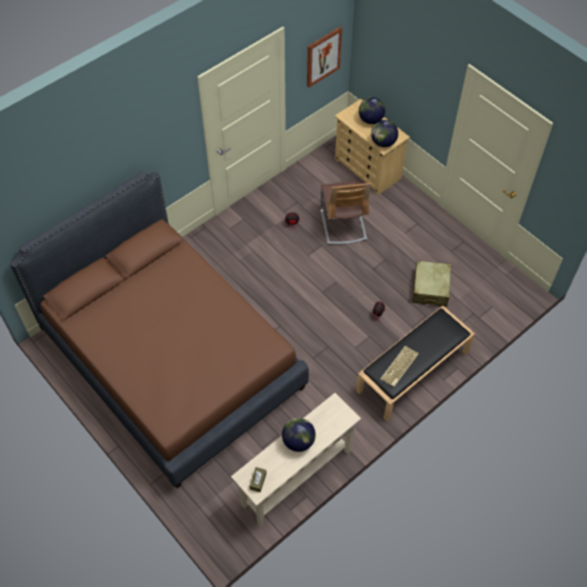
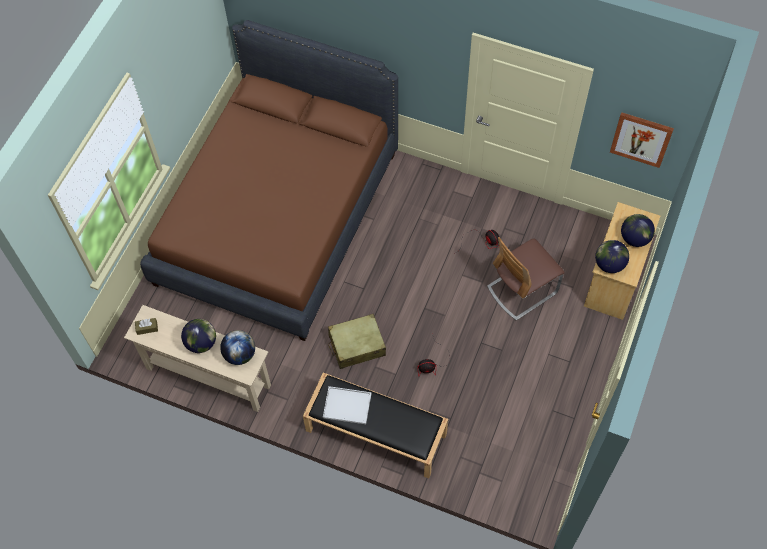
camera: 65 degrees right, 5 degrees up
keyboard [380,346,419,387] -> white tray [323,386,372,424]
beige suitcase [412,261,451,307] -> beige suitcase moved to [328,314,386,369]
none -> globe [220,330,255,365]

